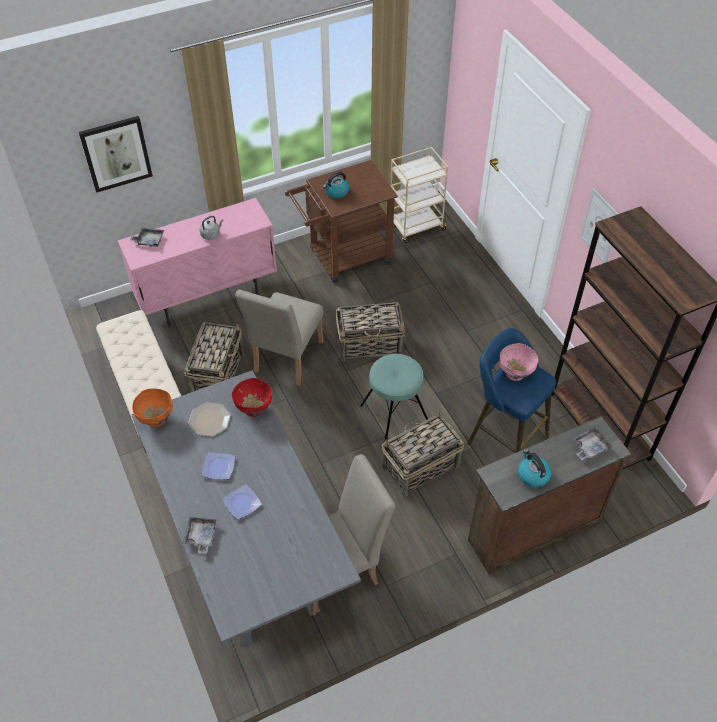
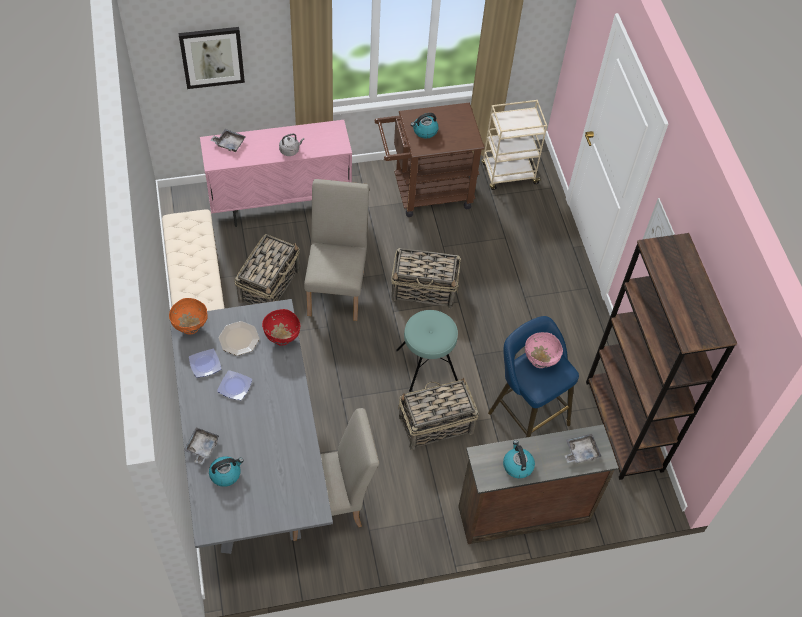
camera: 10 degrees right, 5 degrees up
plate [222,485,262,520] -> plate moved to [189,349,221,378]
beige chair [235,290,324,386] -> beige chair turned 150 degrees clockwise [304,179,369,321]
none -> kettle [209,456,244,487]

